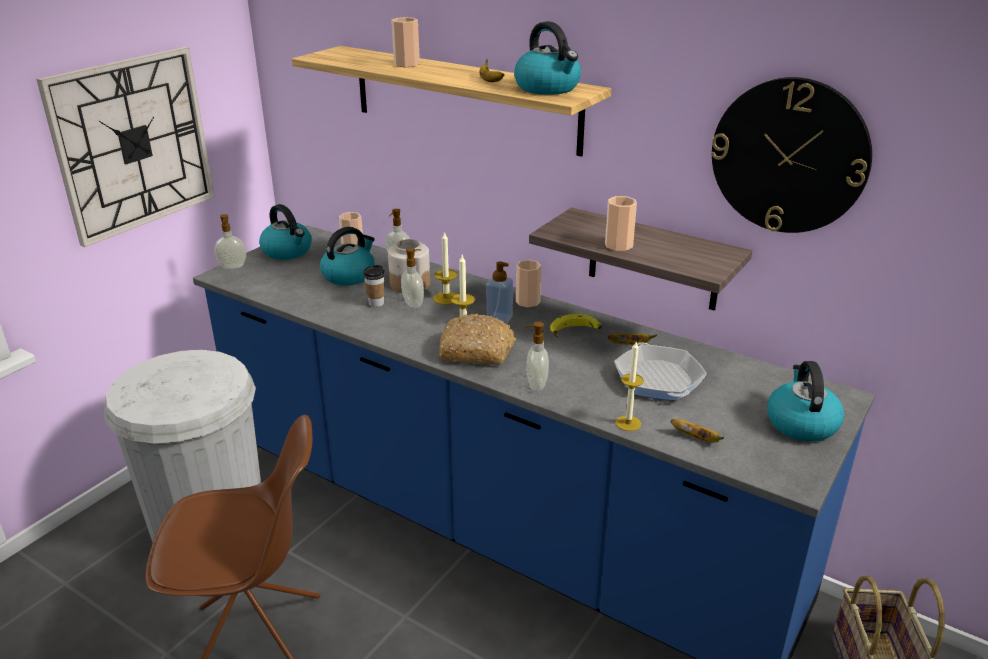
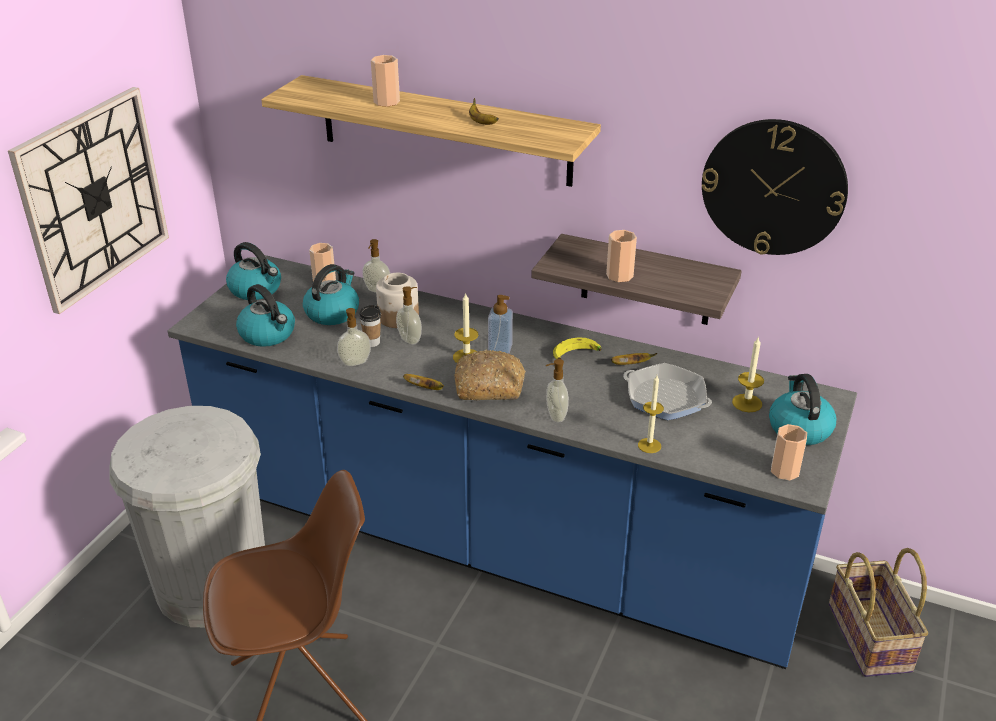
camera: 10 degrees left, 5 degrees up
soap dispenser [214,214,246,269] -> soap dispenser moved to [337,308,371,366]
candle [433,231,457,305] -> candle moved to [732,336,764,412]
kettle [514,21,581,95] -> kettle moved to [236,284,295,347]
cup [516,260,542,308] -> cup moved to [771,424,807,480]
frying pan [614,342,707,401] -> frying pan turned 150 degrees clockwise [624,363,712,420]
banana [671,419,724,443] -> banana moved to [403,374,444,390]

